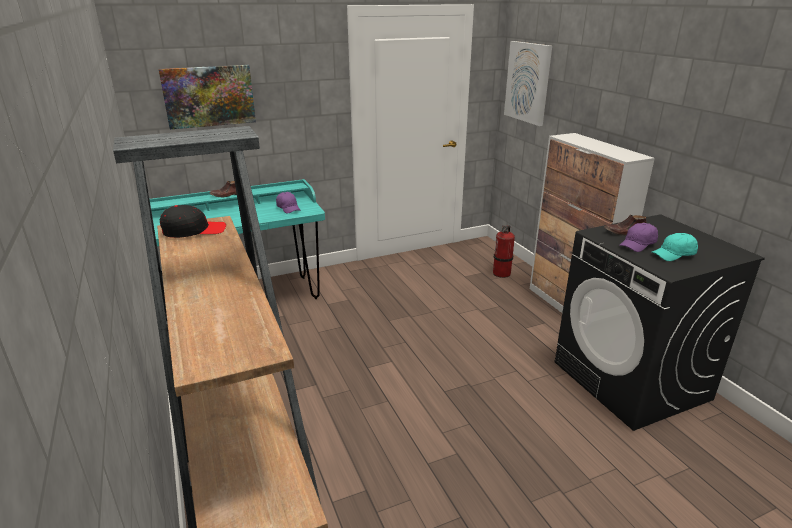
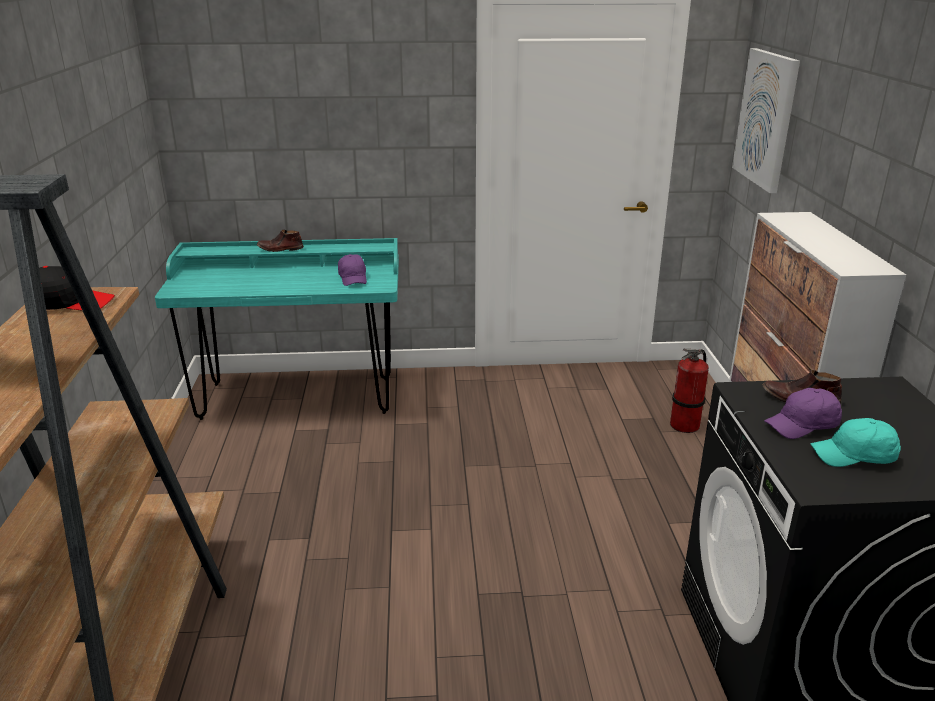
camera: 20 degrees right, 0 degrees up
picture [159,65,256,129] -> none

